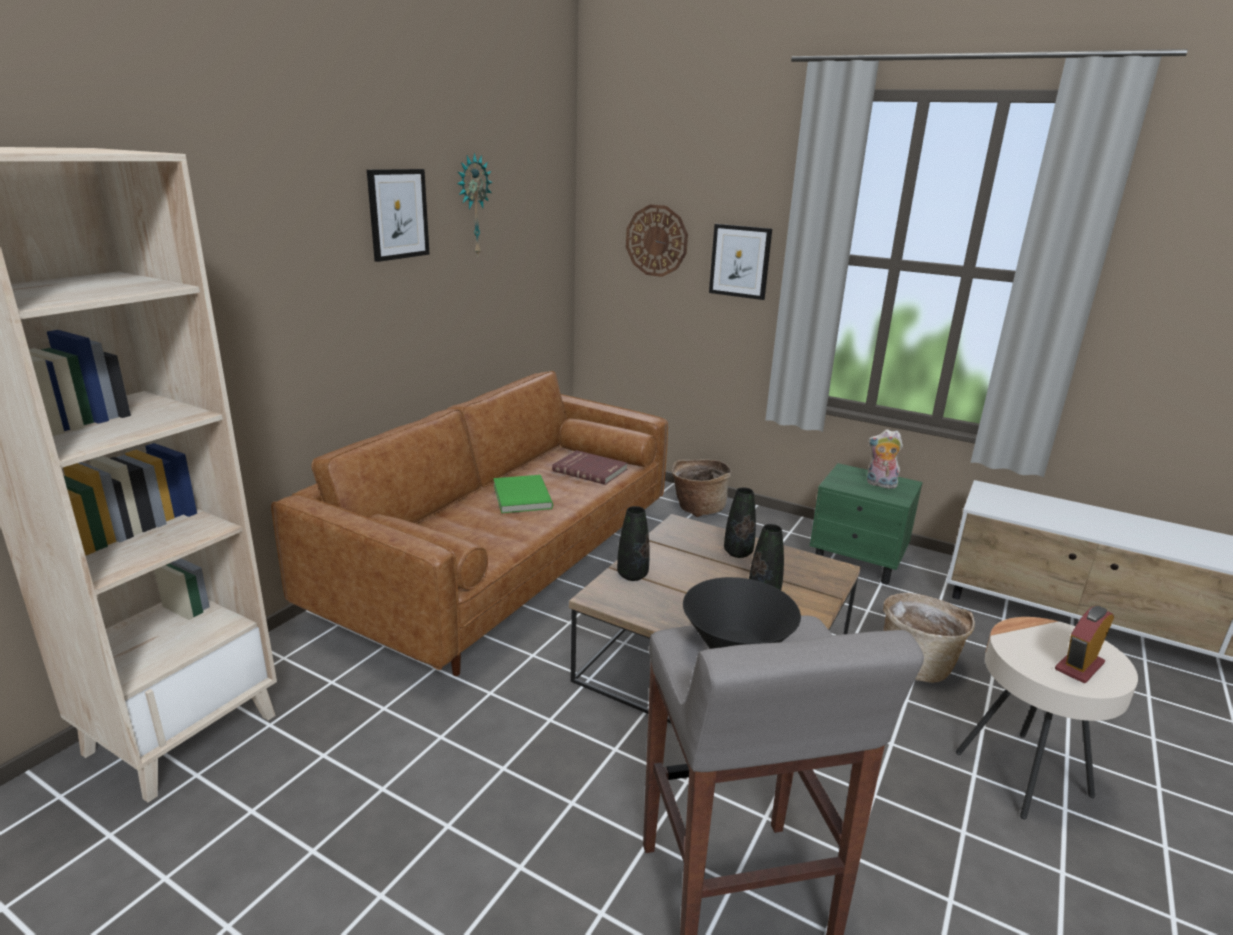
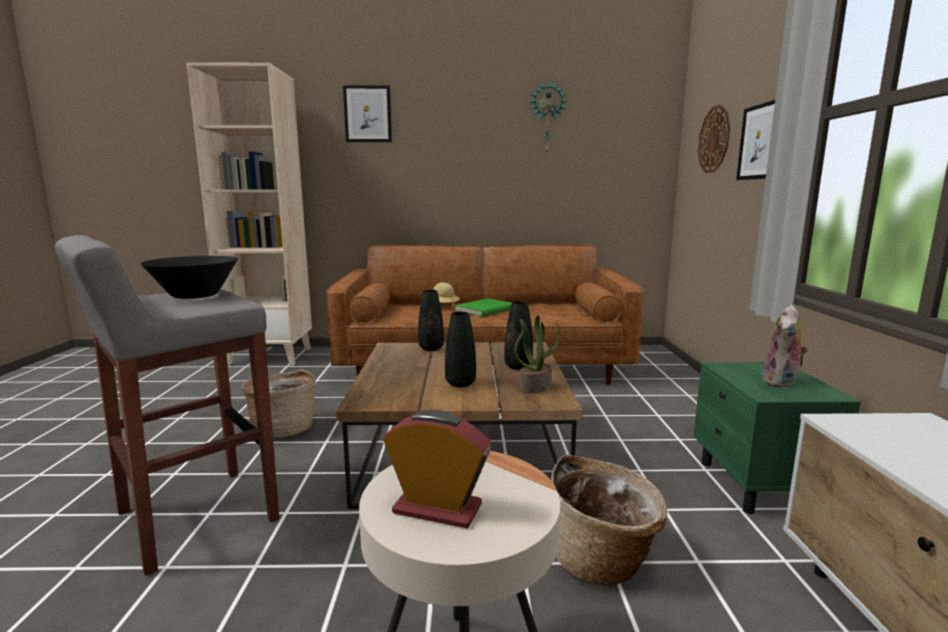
camera: 60 degrees right, 10 degrees down
picture [367,169,430,262] -> picture moved to [343,85,392,142]
red book [552,450,628,485] -> none
basket [672,459,732,517] -> basket moved to [241,369,316,438]
plush toy [867,429,903,489] -> plush toy turned 135 degrees counterclockwise [763,305,808,388]
none -> beige hat [433,282,460,310]
none -> potted plant [514,315,561,393]

